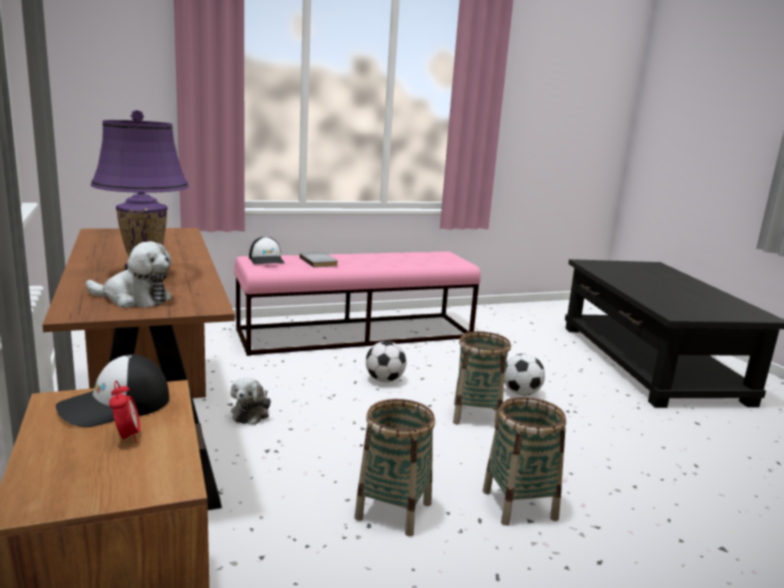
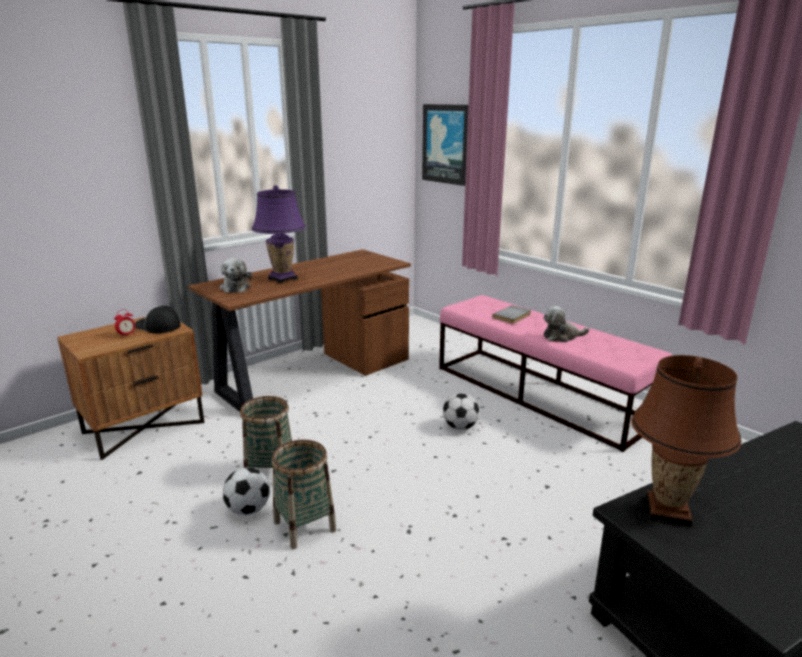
camera: 70 degrees right, 5 degrees up
plush toy [231,378,271,425] -> plush toy moved to [543,306,589,342]
cap [249,237,284,264] -> none
basket [453,331,511,428] -> none
football [504,354,545,396] -> football moved to [223,467,270,515]
none -> picture [422,104,468,186]
none -> brown table lamp [631,355,742,527]

